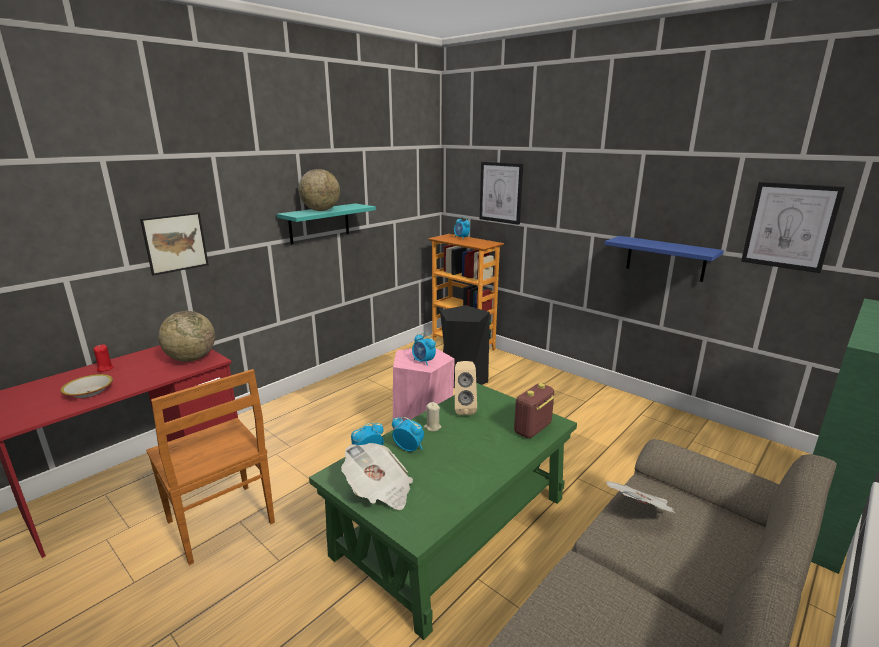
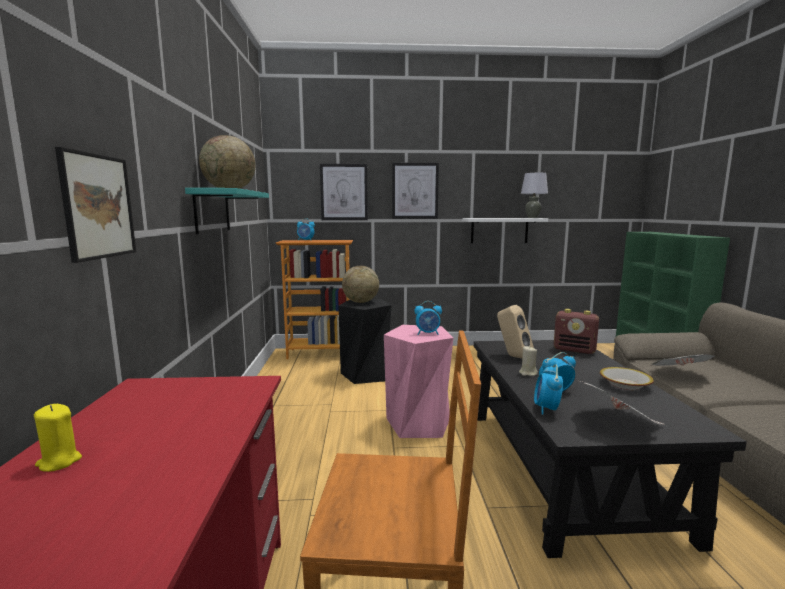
camera: 45 degrees left, 10 degrees down
bowl [61,374,113,398] -> bowl moved to [600,367,654,390]
red candle [93,345,114,372] -> yellow candle [34,404,82,472]
globe [158,311,215,362] -> globe moved to [342,266,379,303]
green coffee table [309,383,577,640] -> black coffee table [474,340,747,558]
radio [514,383,555,439] -> radio turned 60 degrees counterclockwise [554,309,599,354]
blue shelf [604,236,724,282] -> white shelf [462,218,548,243]
picture [741,182,845,273] -> picture moved to [392,162,439,219]
none -> grey table lamp [521,173,548,218]

